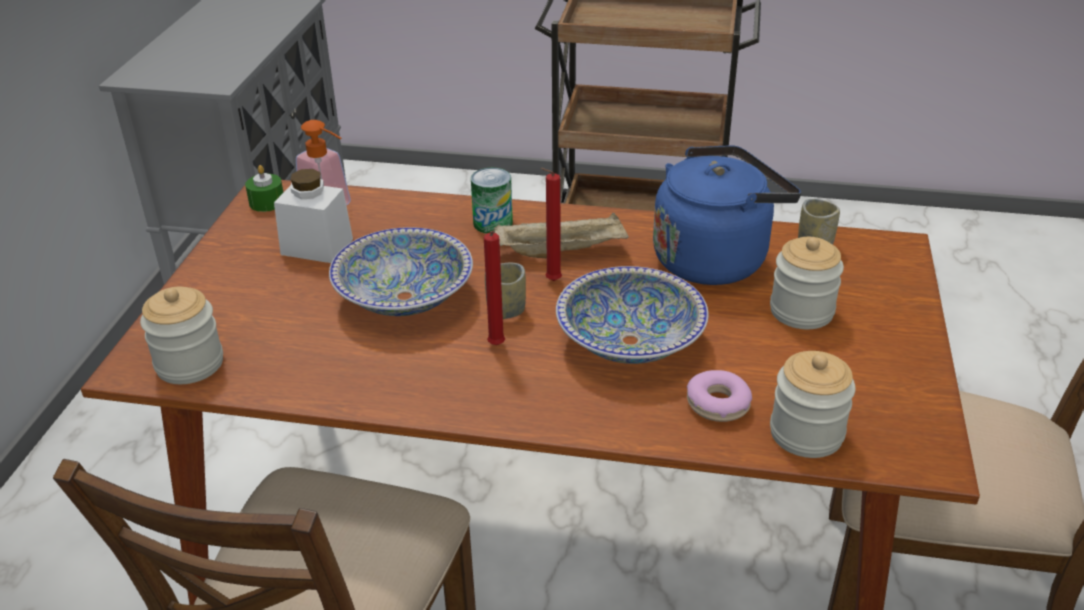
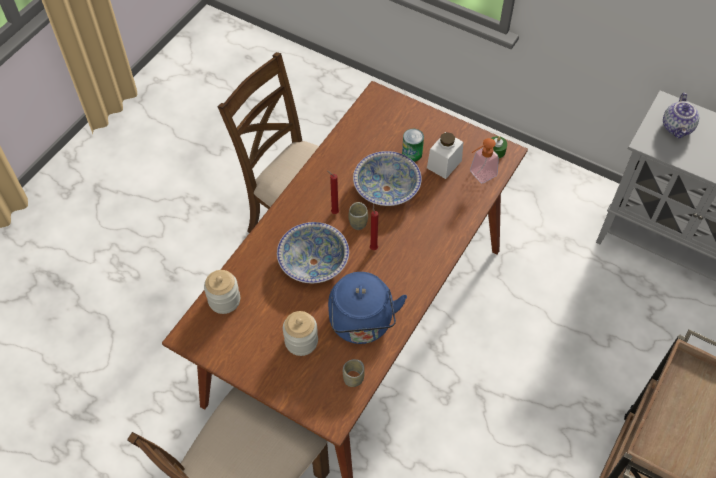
camera: 110 degrees right, 20 degrees up
jar [140,287,223,384] -> none
can [471,168,513,234] -> can moved to [402,129,424,162]
beige tray [494,213,629,258] -> none
donut [687,370,752,422] -> none
none -> teapot [663,93,699,138]

